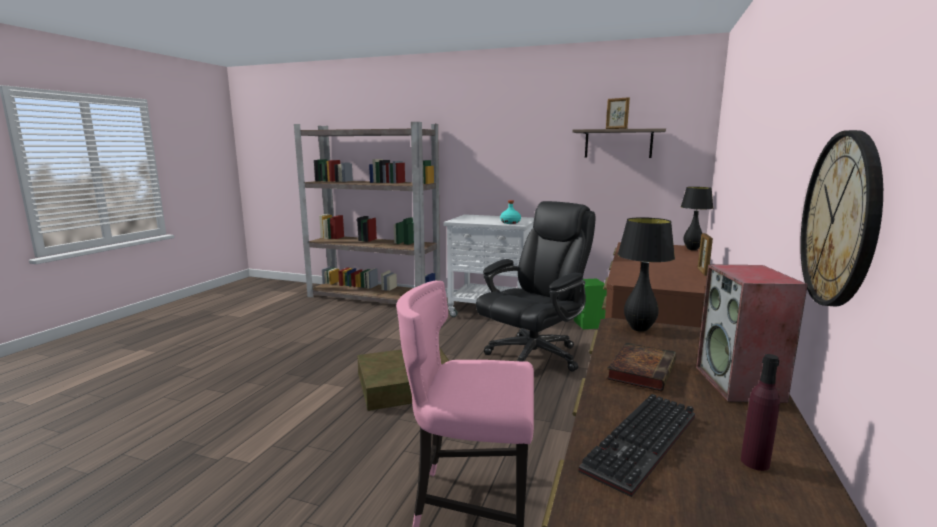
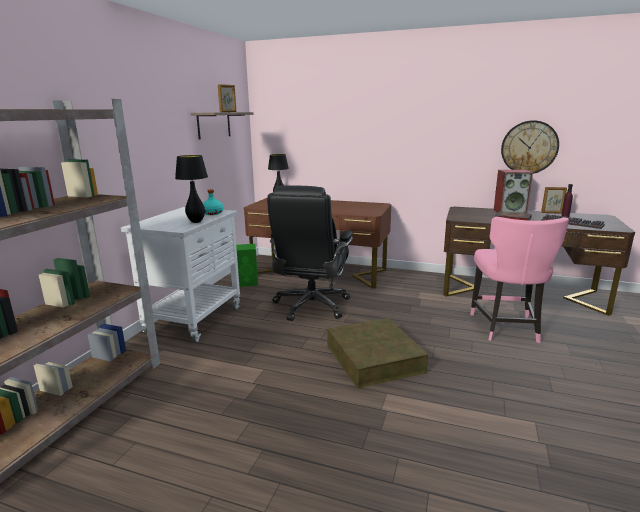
camera: 90 degrees left, 5 degrees up
black office chair [476,201,595,371] -> black office chair turned 120 degrees counterclockwise [267,185,353,321]
black table lamp [618,217,675,332] -> black table lamp moved to [175,155,208,223]
picture frame [698,233,713,276] -> picture frame moved to [541,187,567,214]

